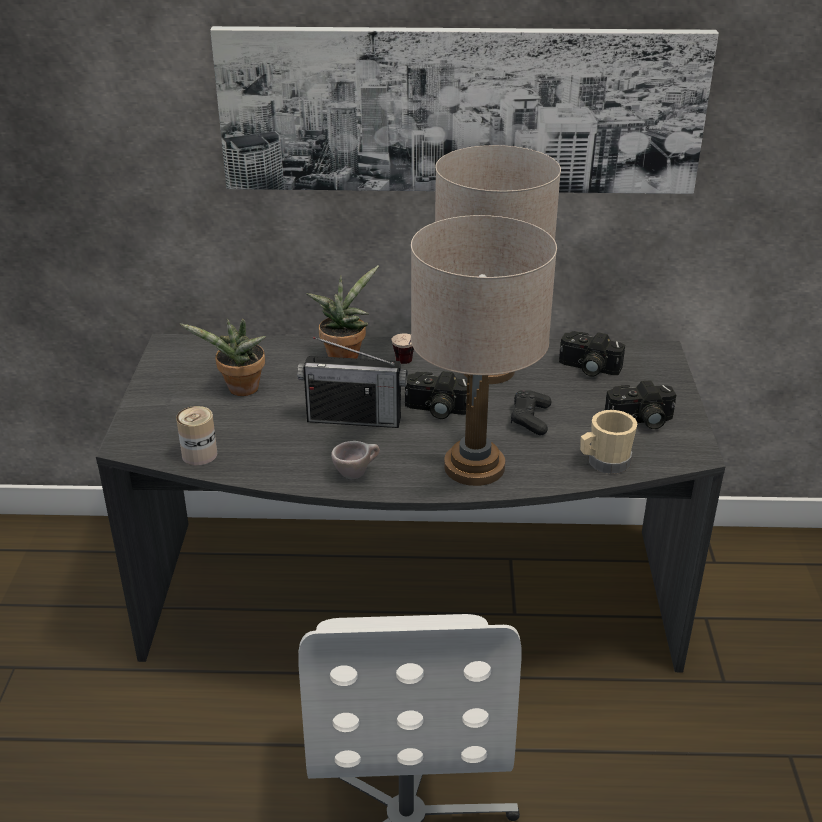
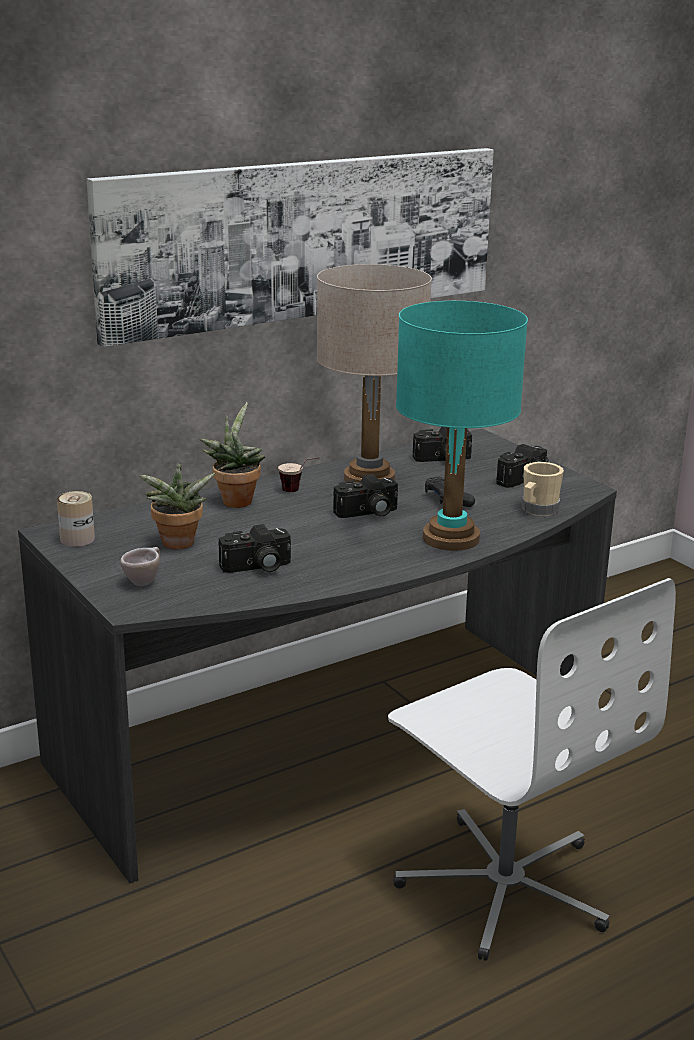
camera: 35 degrees left, 10 degrees down
can [176,406,218,465] -> can moved to [57,491,95,547]
radio [297,337,408,428] -> none
beige cup [331,441,380,479] -> beige cup moved to [120,547,160,586]
beige table lamp [411,215,557,486] -> turquoise table lamp [396,301,528,551]
none -> camera [218,524,291,573]

